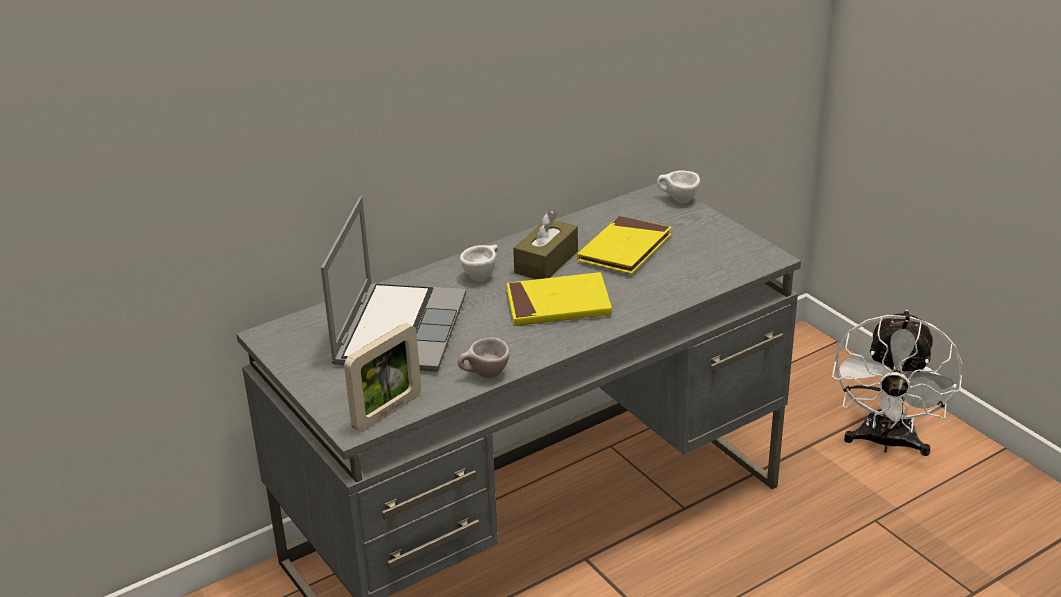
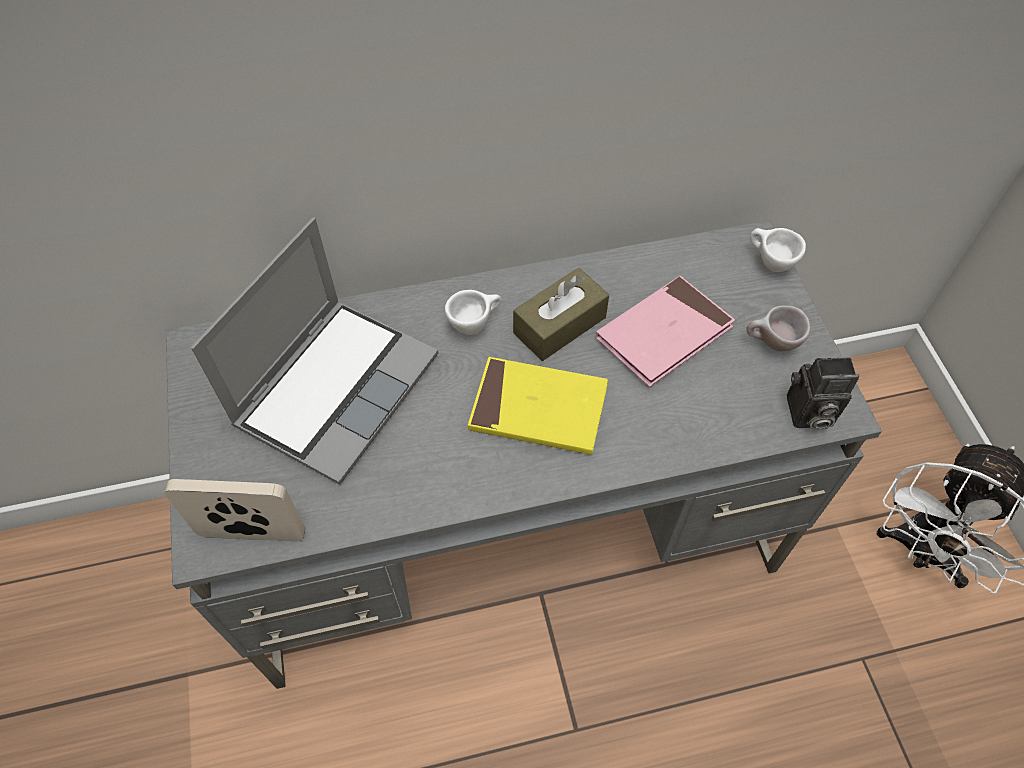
camera: 20 degrees right, 25 degrees up
picture frame [344,323,421,432] -> picture frame turned 150 degrees counterclockwise [164,479,305,542]
beige cup [458,337,510,378] -> beige cup moved to [746,306,810,351]
yellow book [577,216,672,274] -> pink book [596,276,735,387]
none -> camera [787,357,859,430]

